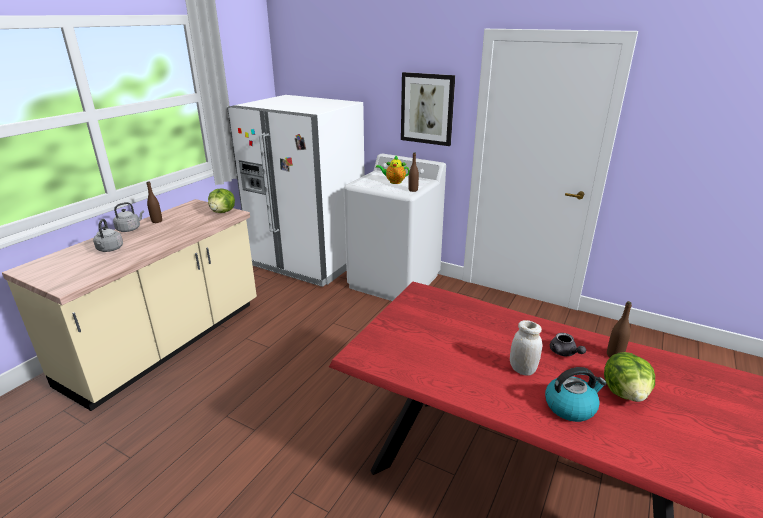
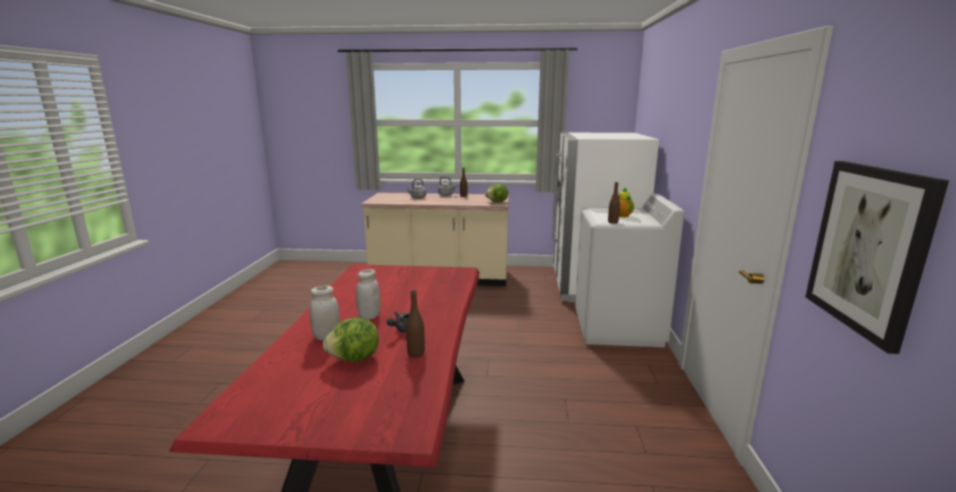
camera: 65 degrees right, 10 degrees down
picture [401,72,455,146] -> picture moved to [805,161,949,354]
kettle [545,367,607,422] -> white jar [310,286,340,340]

